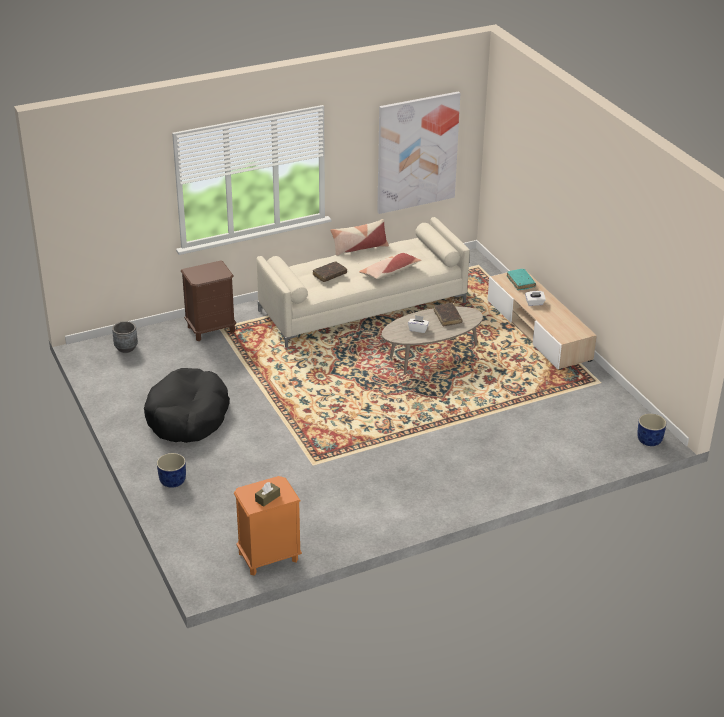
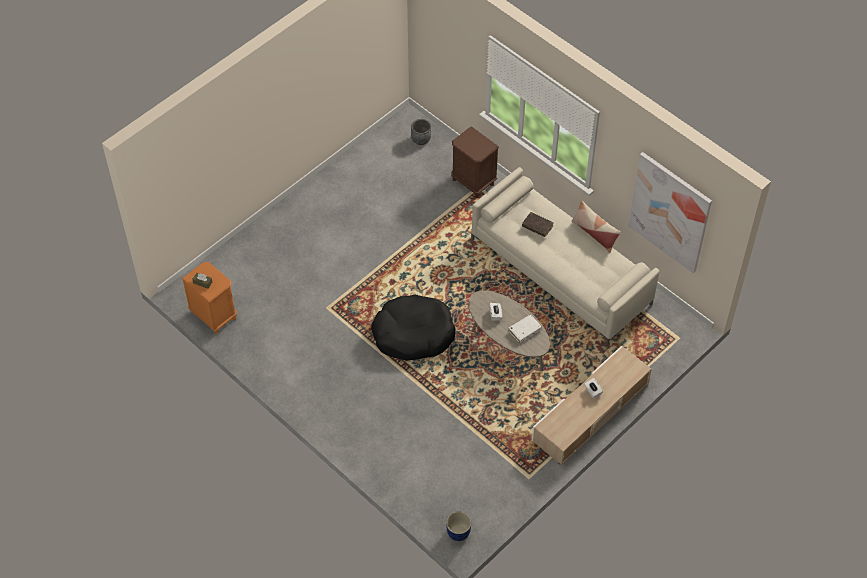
camera: 70 degrees right, 20 degrees up
black dog bed [144,368,230,443] -> black dog bed moved to [371,295,456,360]
blue planter [157,453,186,488] -> none
pillow [359,253,422,279] -> none
brown book [434,303,462,326] -> white book [508,315,542,343]
turquoise book [507,269,536,291] -> none

